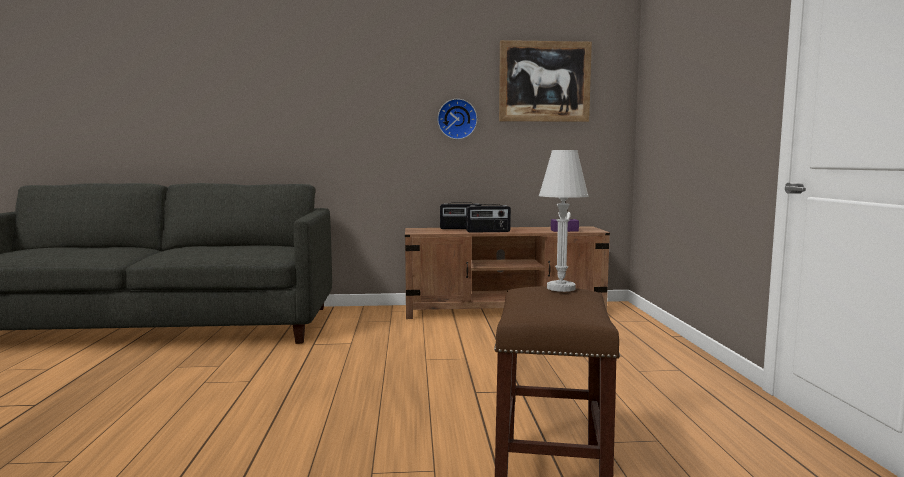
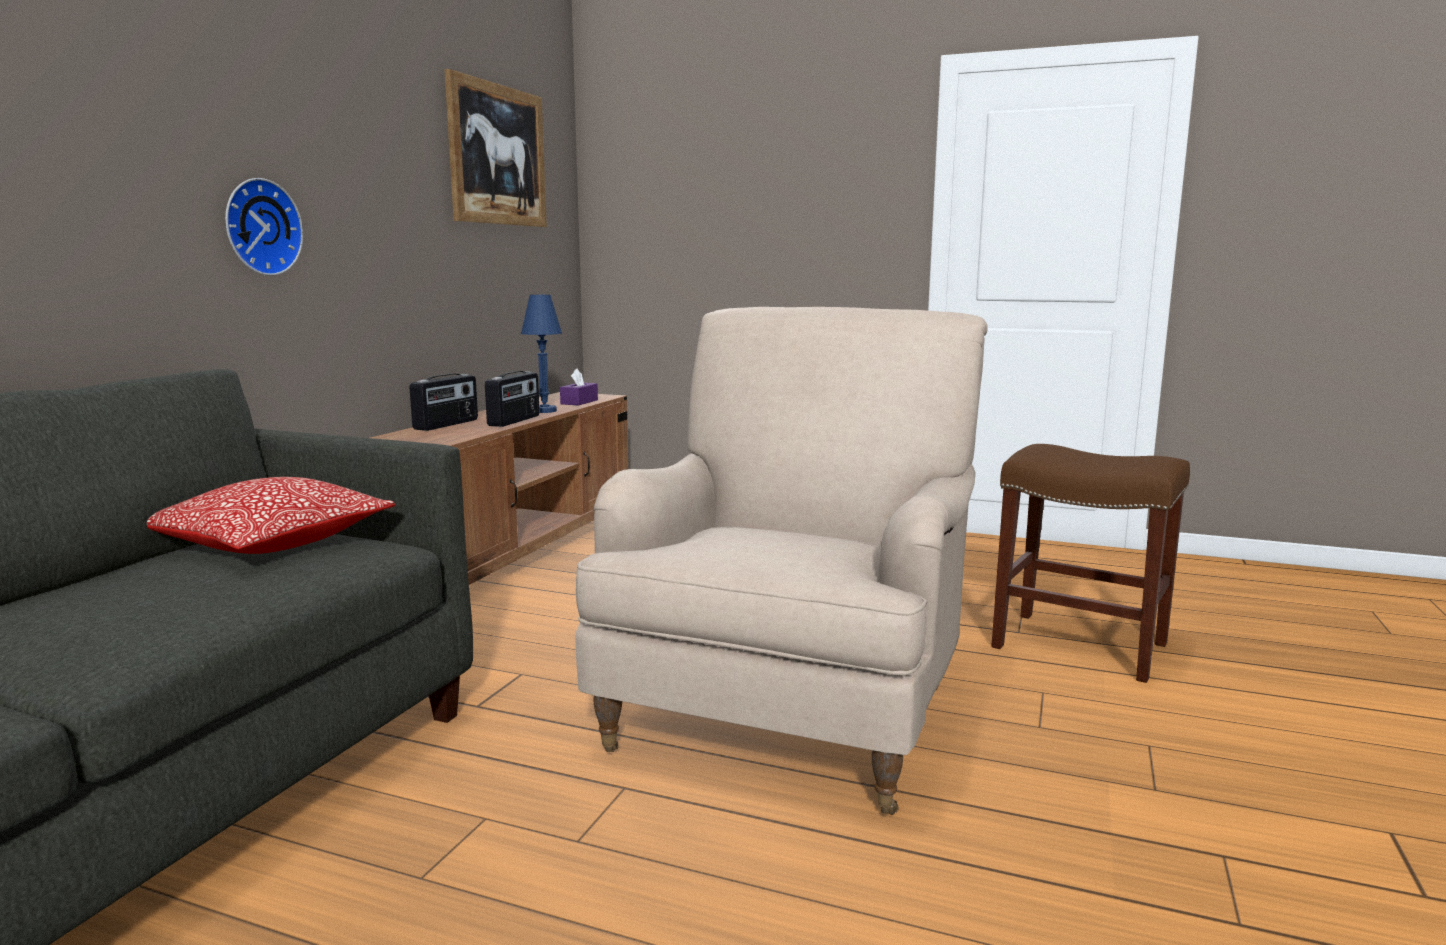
camera: 65 degrees left, 5 degrees up
wall clock [437,99,477,139] -> wall clock moved to [225,178,303,276]
white table lamp [539,150,589,292] -> none
none -> pillow [147,477,395,554]
none -> blue table lamp [521,295,562,413]
none -> beige armchair [575,307,988,815]

